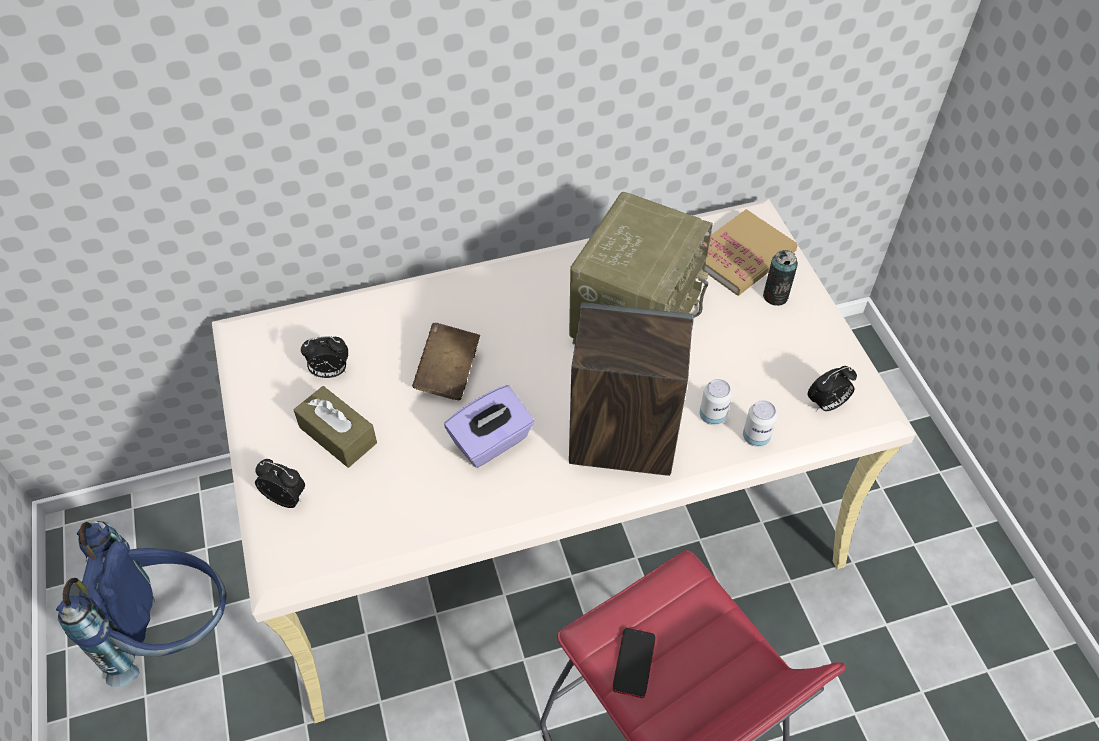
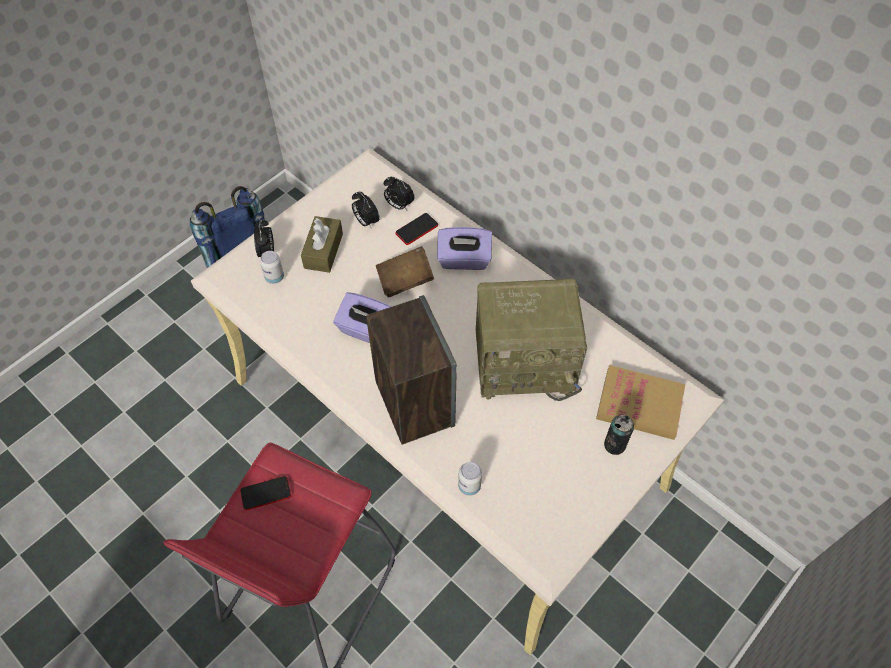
camera: 60 degrees right, 5 degrees up
can [700,379,732,425] -> can moved to [260,251,284,284]
alarm clock [807,366,857,411] -> alarm clock moved to [384,176,414,210]
none -> phone [395,213,438,245]
none -> purple tissue box [437,227,492,270]

